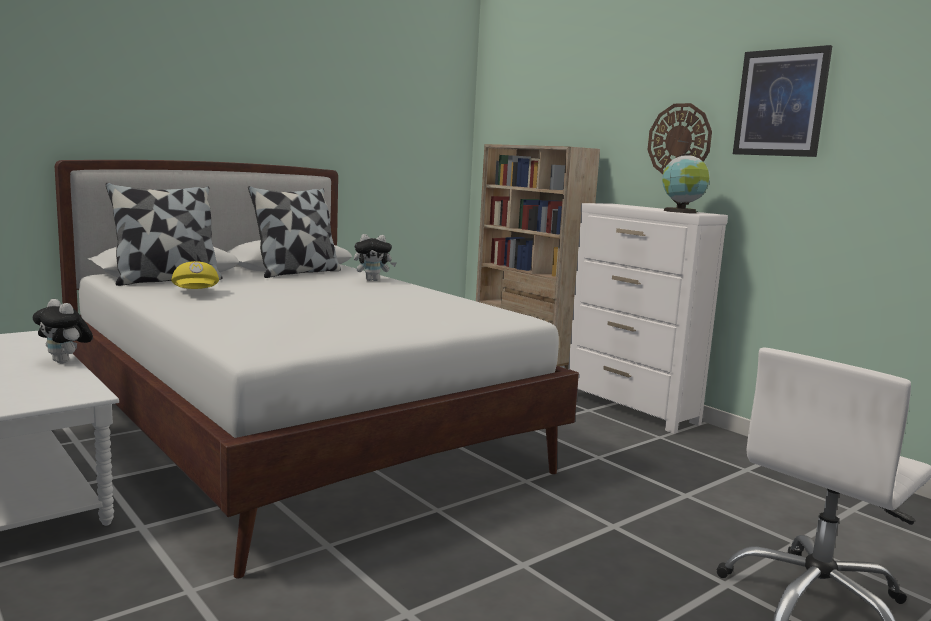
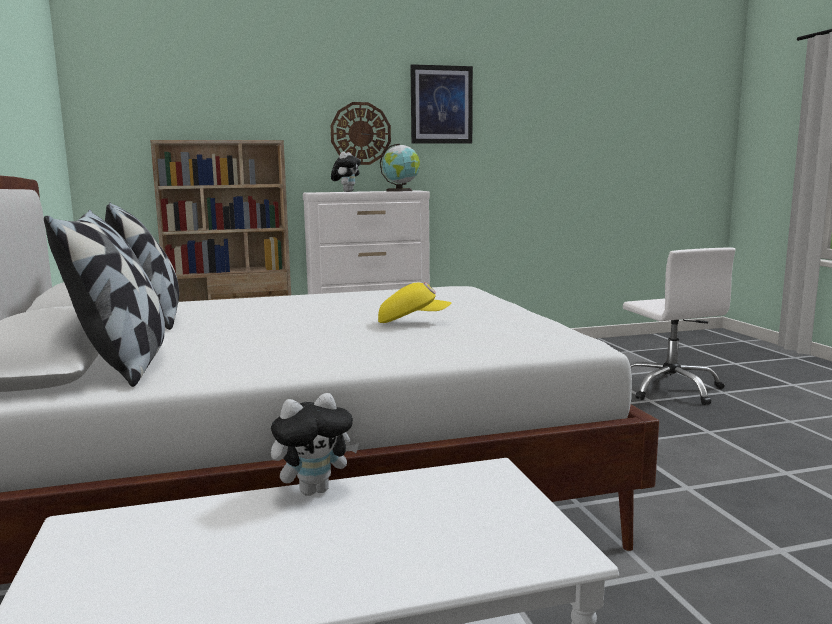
camera: 65 degrees left, 0 degrees up
yellow cap [171,261,219,289] -> yellow cap moved to [378,283,451,323]
plush toy [354,234,396,281] -> plush toy moved to [331,152,361,192]

